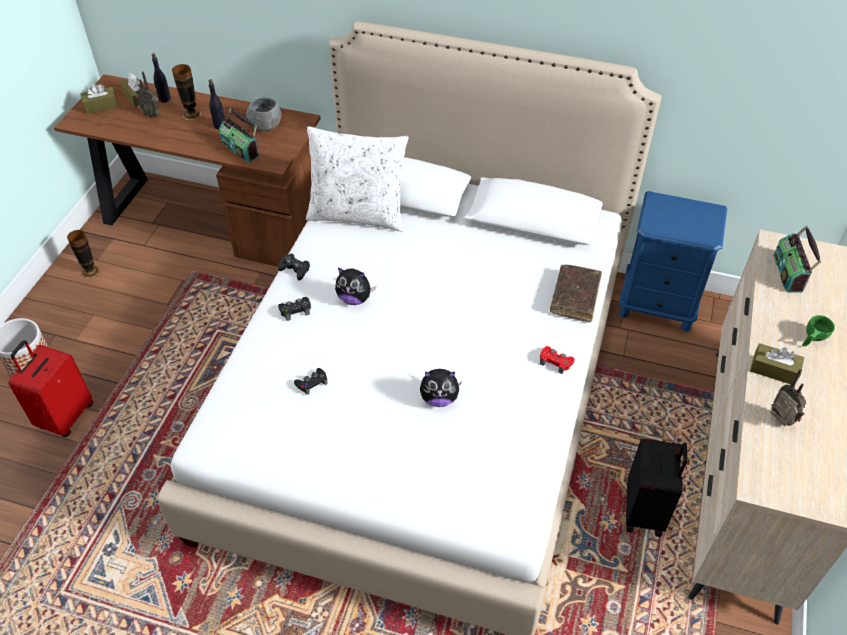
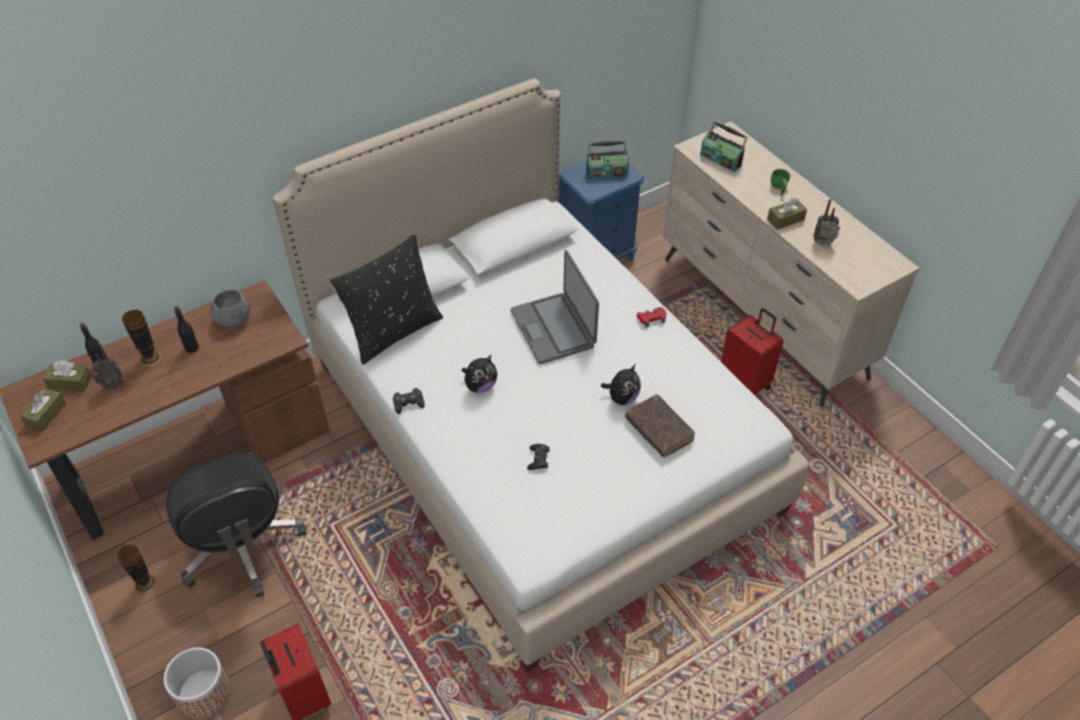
camera: 50 degrees left, 0 degrees up
radio [219,108,259,162] -> radio moved to [586,141,629,179]
black game controller [278,297,311,321] -> none
white pillow [306,126,409,232] -> black pillow [330,234,443,364]
brown book [550,265,602,322] -> brown book moved to [625,394,695,457]
black suitcase [626,438,687,537] -> red suitcase [721,308,783,395]
none -> black office chair [166,453,307,597]
none -> laptop [511,250,599,364]

